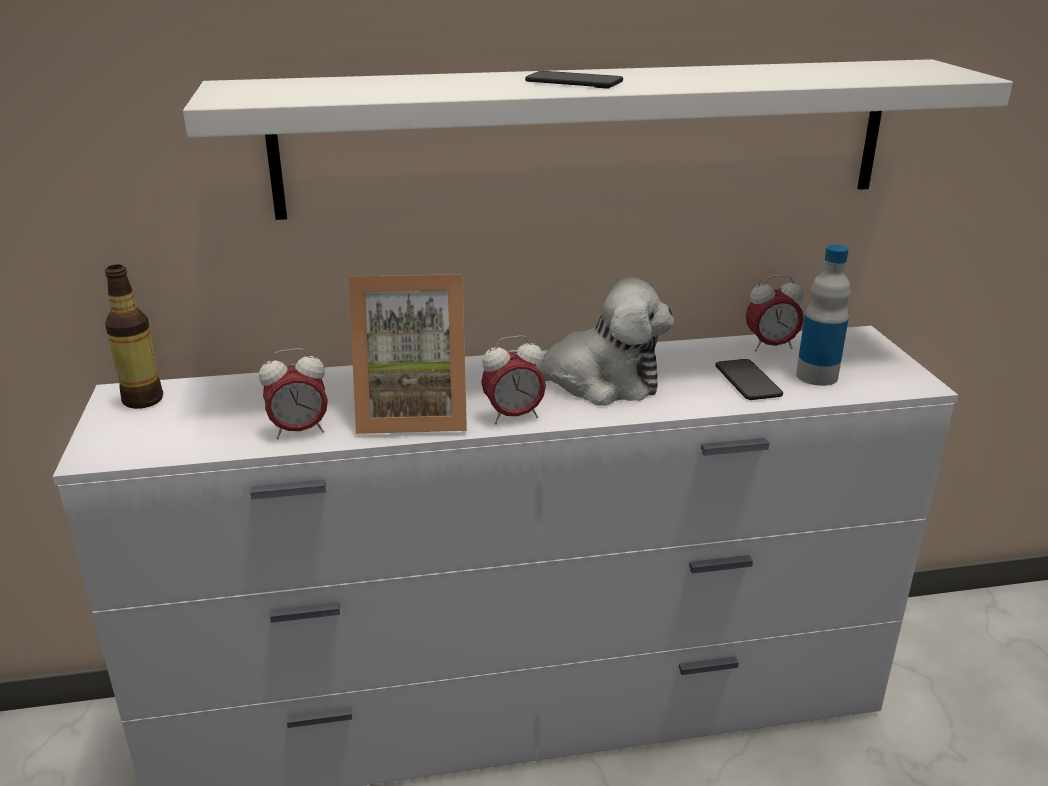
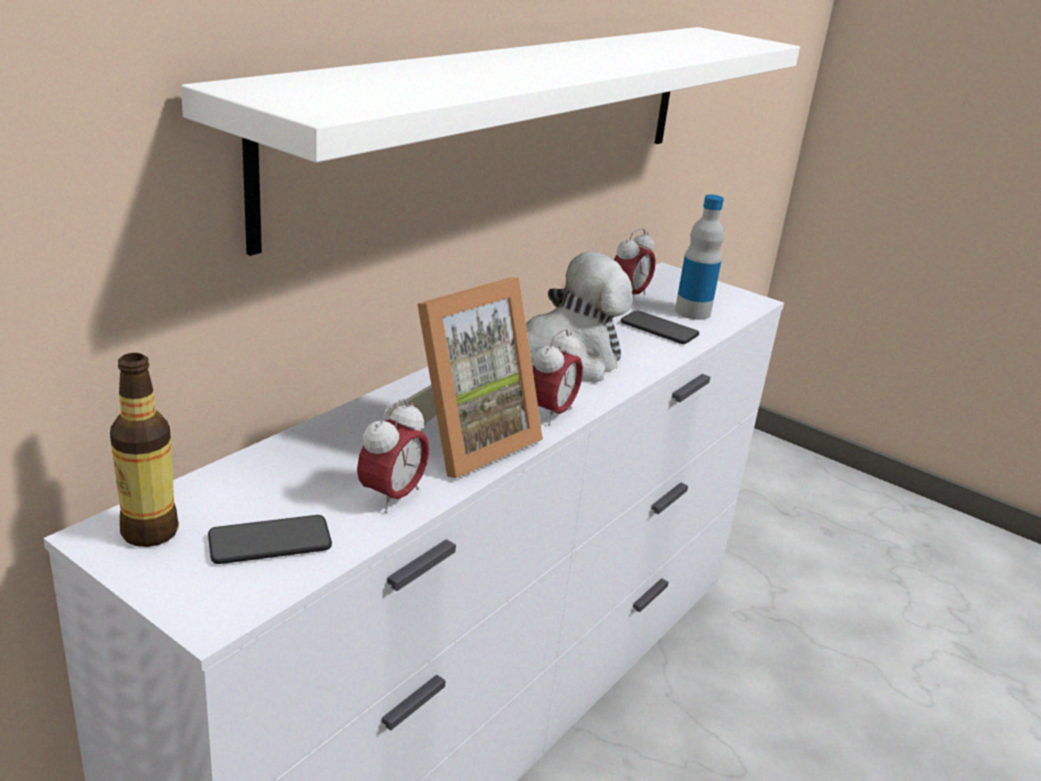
camera: 45 degrees left, 0 degrees up
phone [525,71,623,88] -> phone moved to [208,515,332,564]

